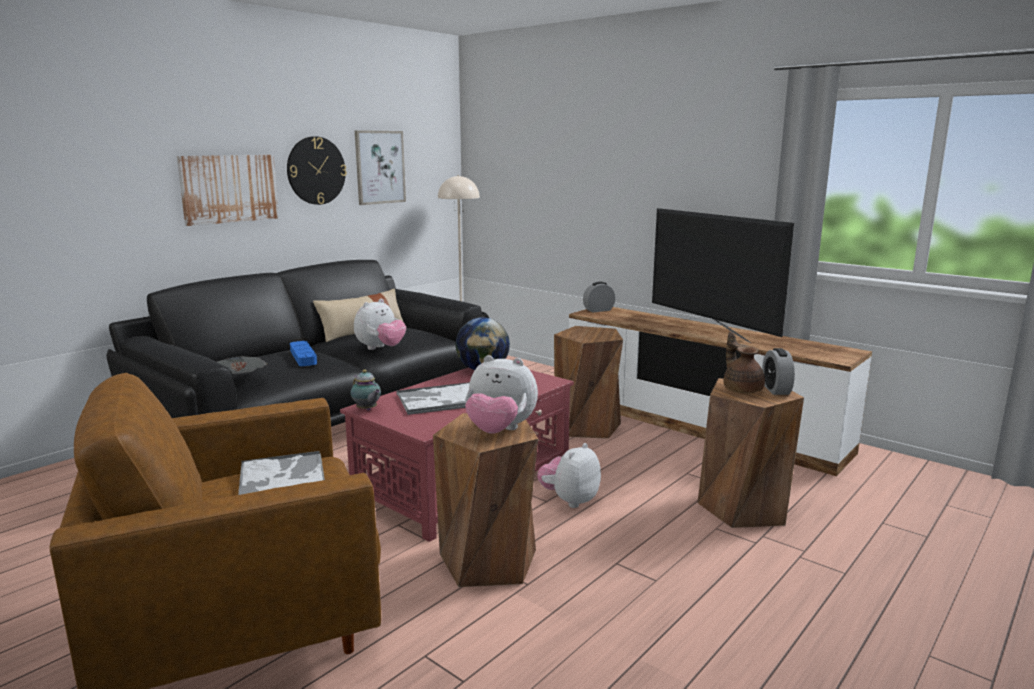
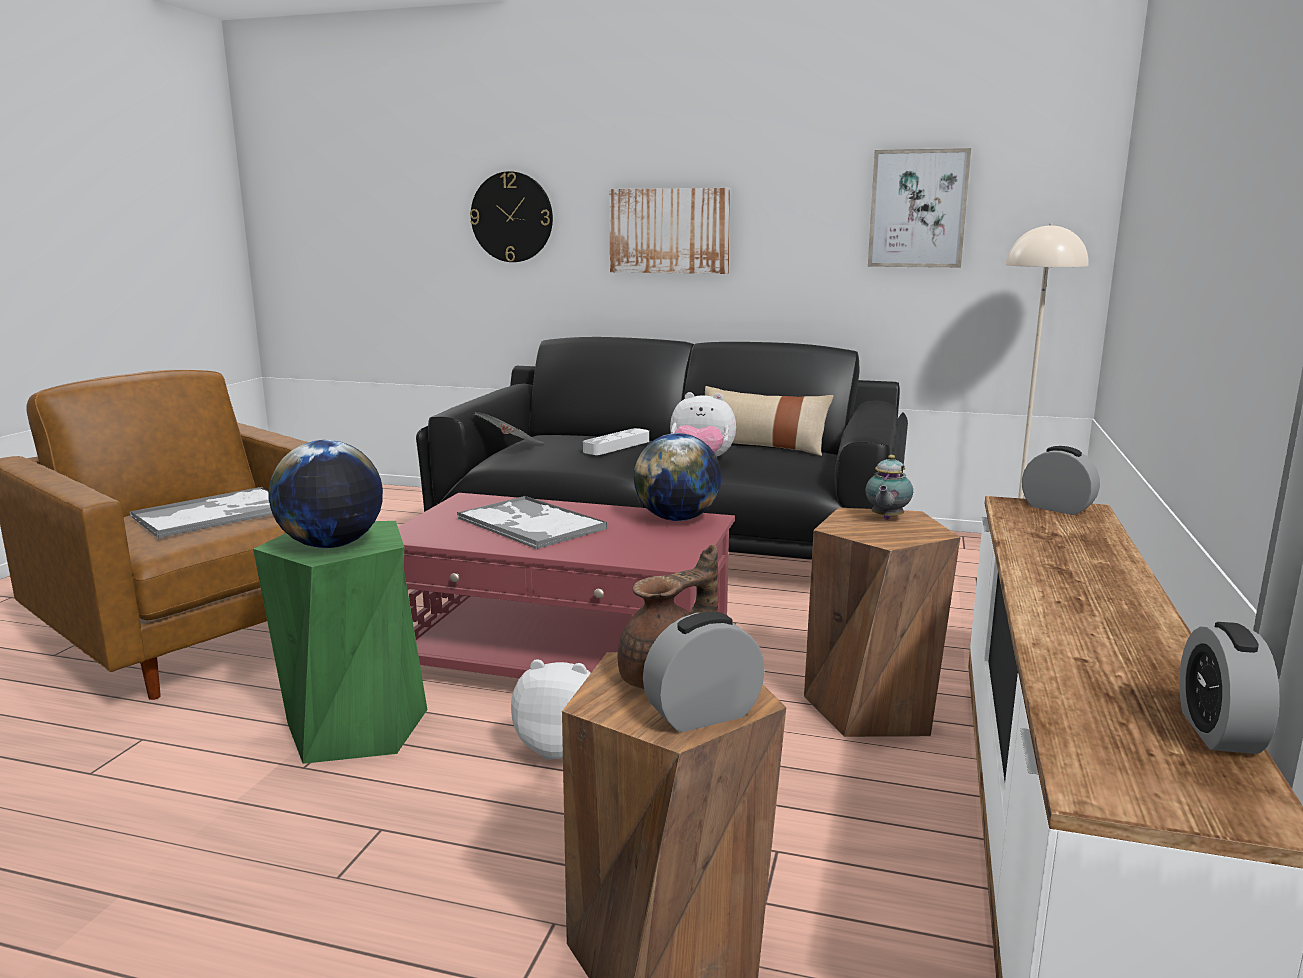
camera: 65 degrees right, 0 degrees up
wall clock [287,136,347,205] -> wall clock moved to [470,171,553,262]
blue tray [290,341,317,366] -> grey tray [583,428,649,455]
teapot [351,369,381,411] -> teapot moved to [865,455,913,520]
brown stool [433,413,538,587] -> green stool [253,521,428,764]
plush toy [465,355,538,434] -> globe [269,440,383,548]
television [652,208,794,343] -> none
none -> alarm clock [1179,622,1279,754]

